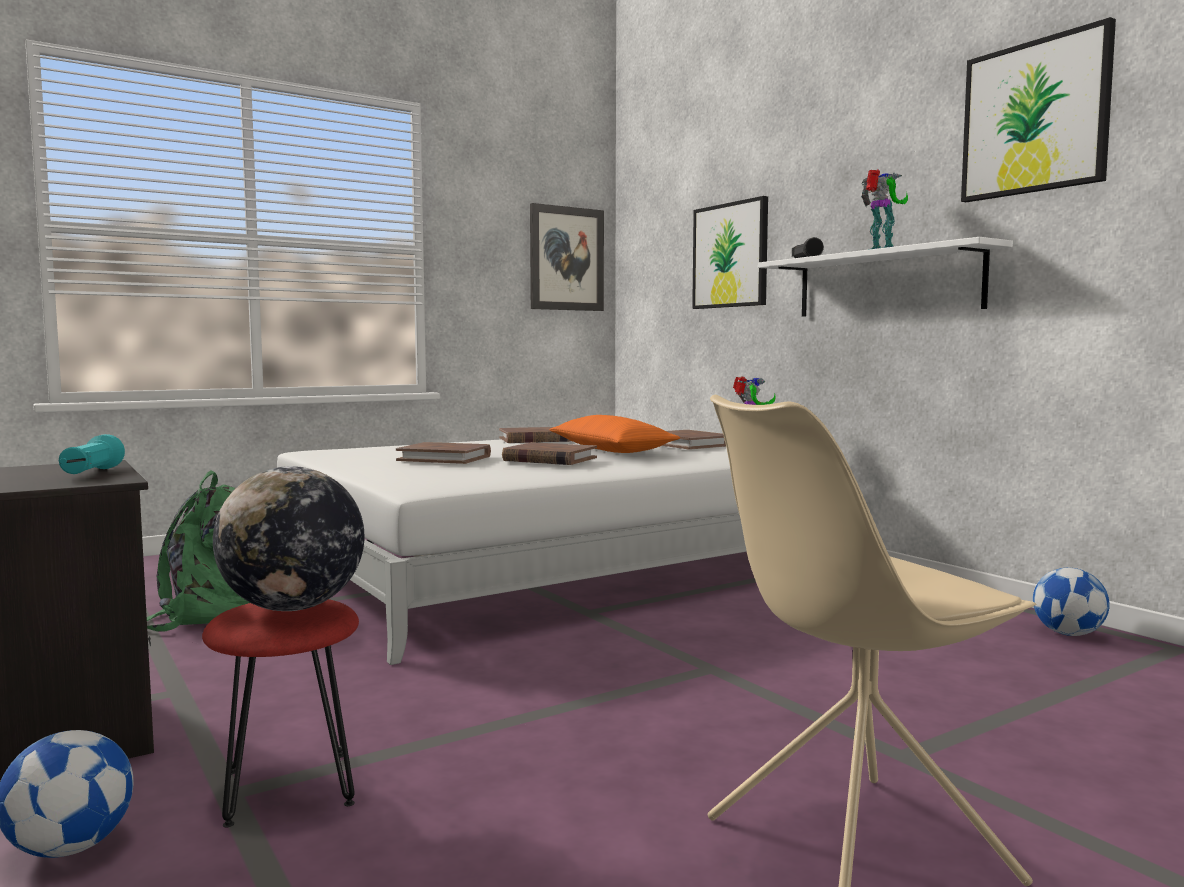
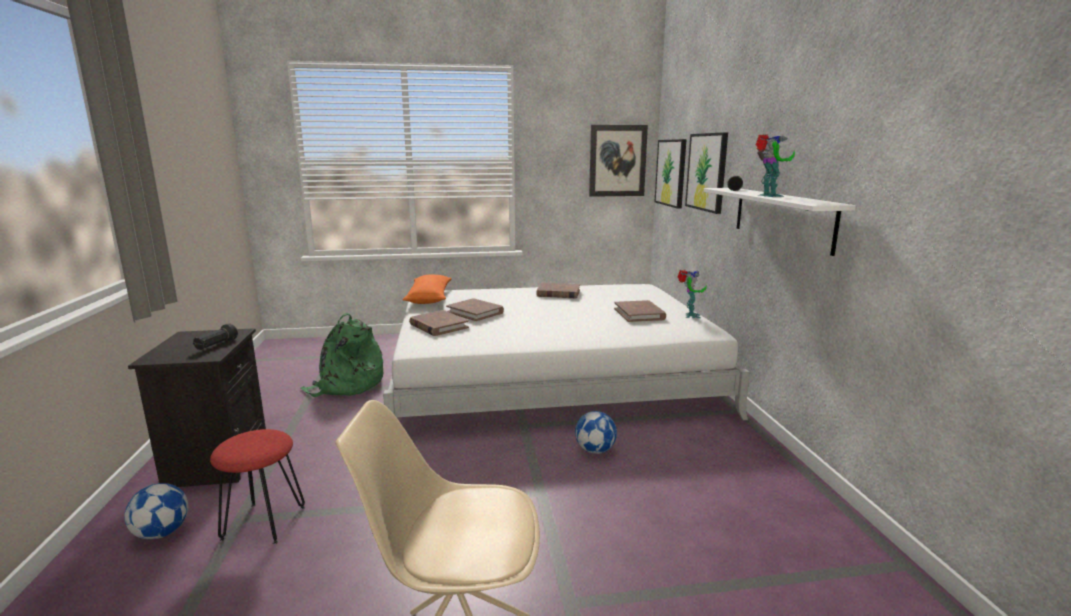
camera: 25 degrees right, 10 degrees up
turquoise flashlight [59,434,125,474] -> black flashlight [193,323,238,350]
globe [213,466,364,611] -> none
brown book [502,442,597,465] -> brown book moved to [409,310,469,336]
orange pillow [549,415,680,453] -> orange pillow moved to [403,274,452,304]
picture [961,17,1116,202] -> picture moved to [655,139,687,209]
football [1033,568,1110,636] -> football moved to [575,411,617,454]

